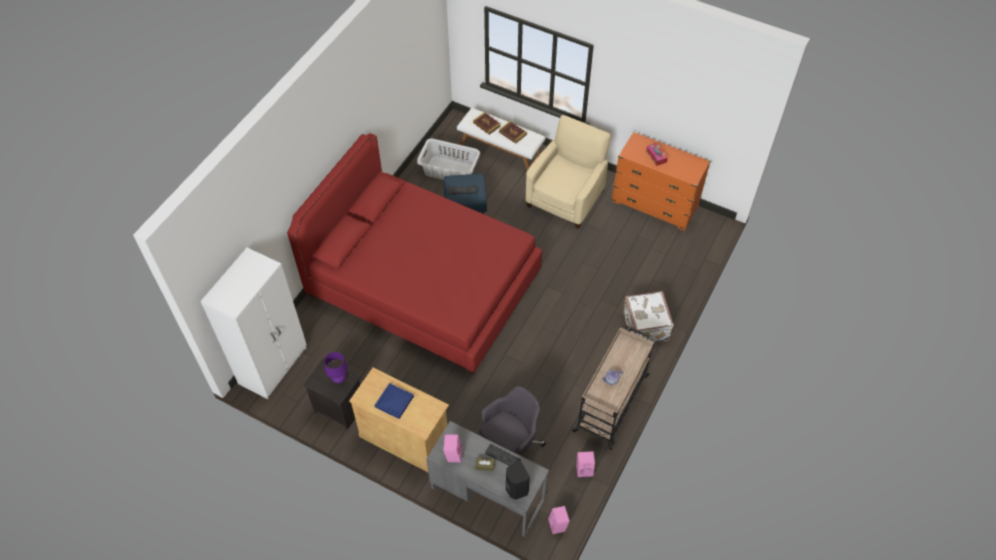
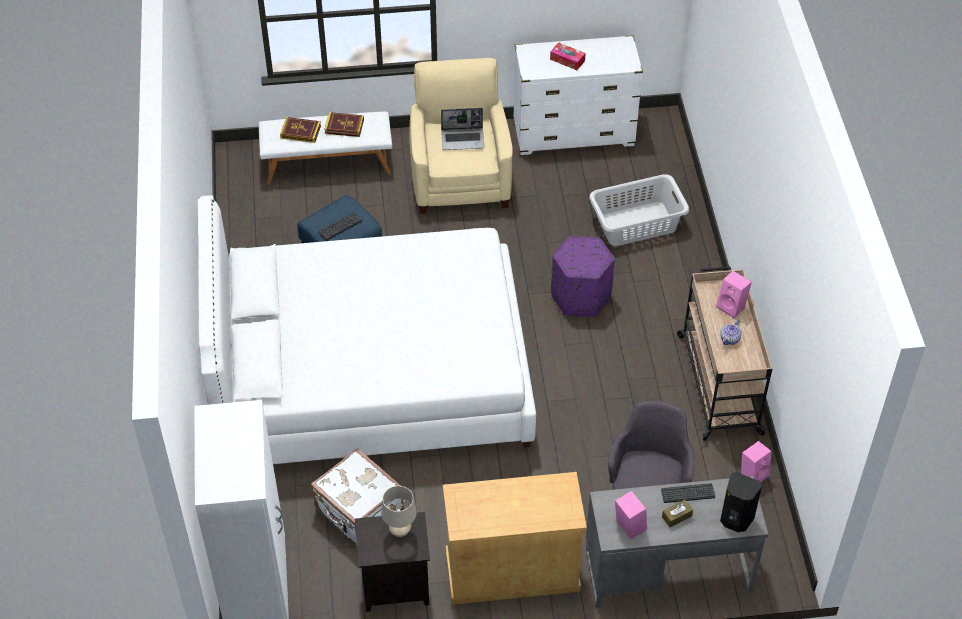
camera: 35 degrees left, 5 degrees down
red bed [287,133,542,375] -> white bed [198,195,536,464]
purple table lamp [324,352,348,383] -> beige table lamp [381,486,417,537]
blue tray [375,383,414,419] -> none
grey laundry basket [417,139,480,180] -> grey laundry basket moved to [589,174,689,246]
pink speaker [548,506,570,534] -> pink speaker moved to [716,271,752,318]
orange dresser [612,132,711,231] -> white dresser [513,35,643,155]
white suitcase [623,291,674,343] -> white suitcase moved to [311,448,404,546]
none -> laptop [441,108,485,150]
none -> purple ottoman [551,236,615,317]

